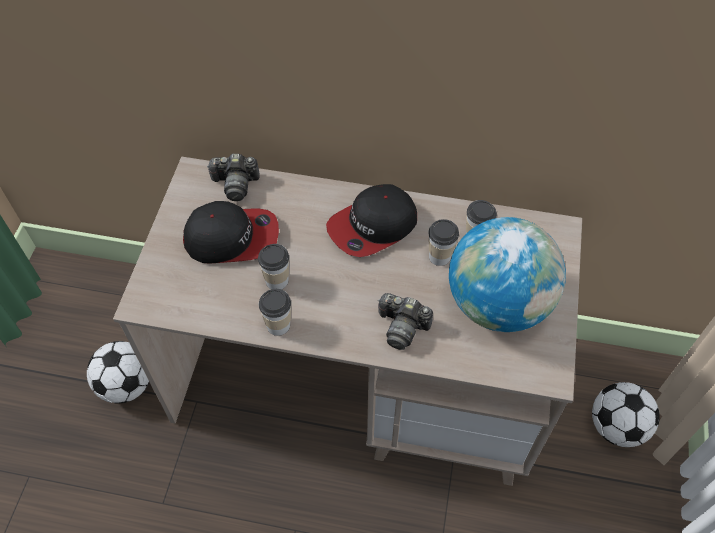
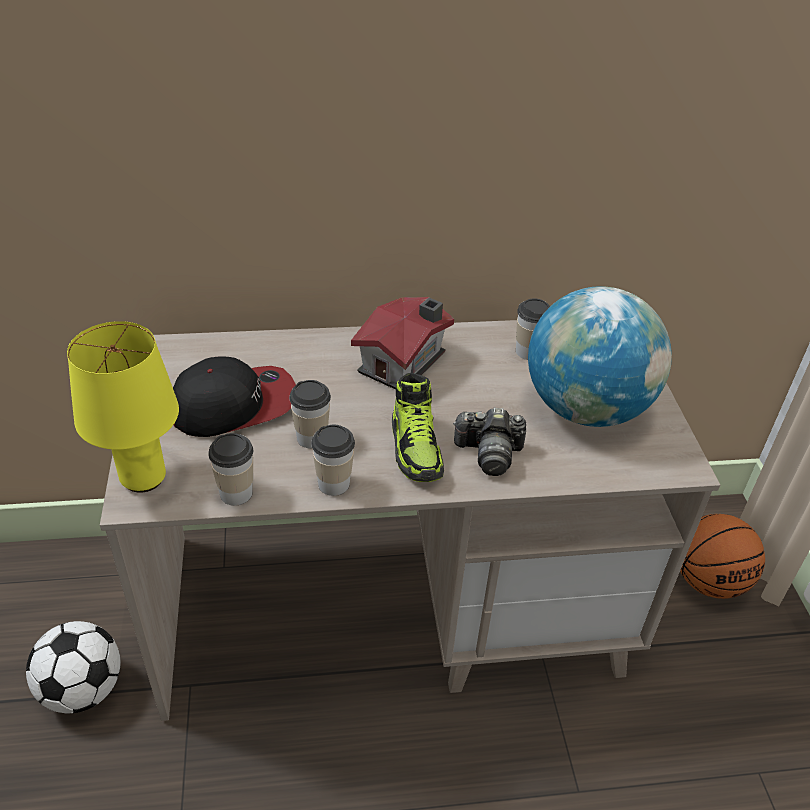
camera: 20 degrees left, 15 degrees down
camera [207,154,260,201] -> none
cap [326,184,417,257] -> toy house [351,297,454,390]
cup [428,219,459,266] -> cup moved to [208,433,253,506]
football [592,382,660,447] -> basketball [680,514,765,599]
none -> yellow table lamp [67,321,179,493]
none -> shoe [392,373,444,482]

